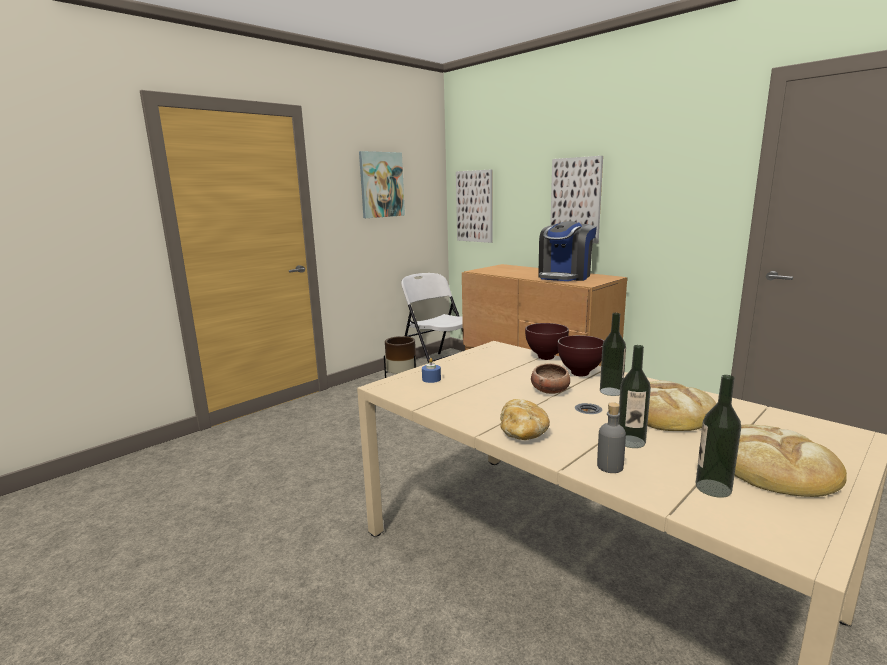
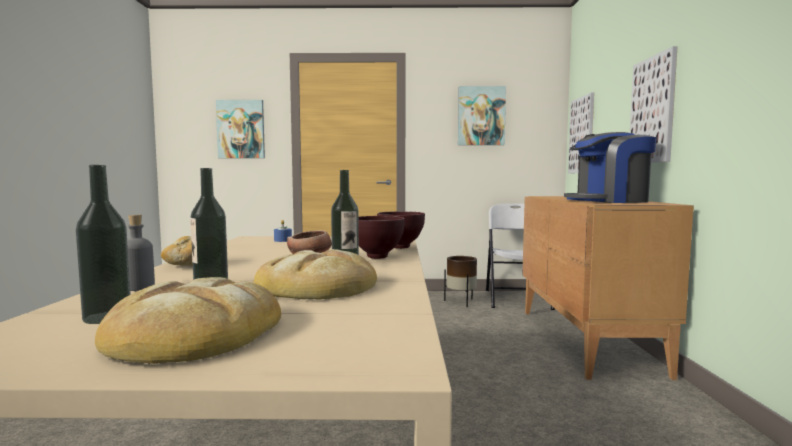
camera: 45 degrees right, 10 degrees down
none -> picture [216,100,265,158]

